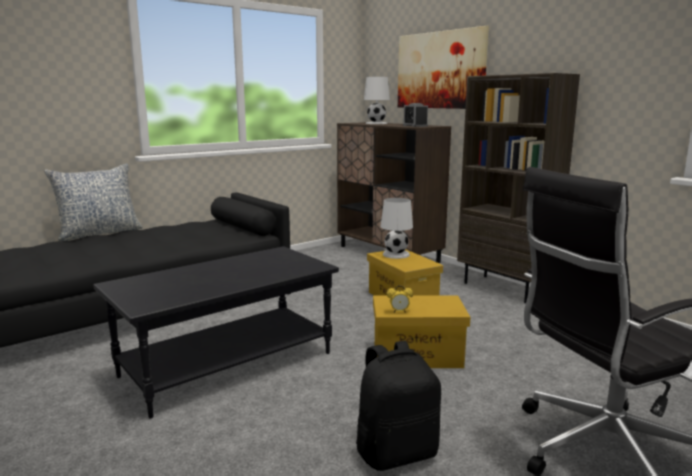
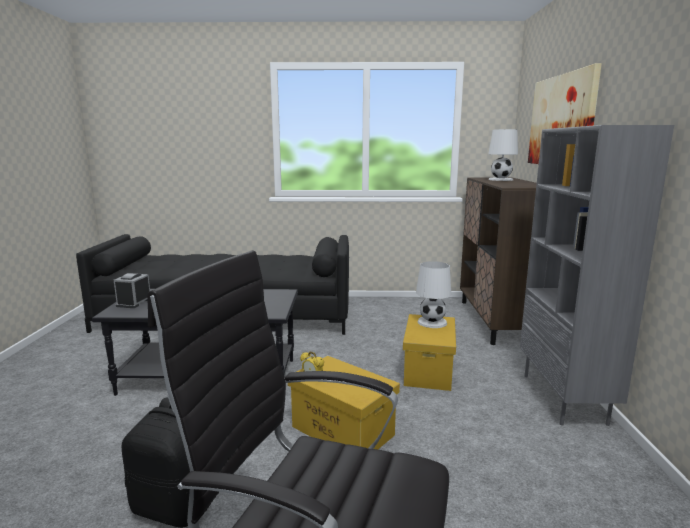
camera: 40 degrees right, 0 degrees up
pillow [44,164,142,241] -> none
alarm clock [403,103,428,127] -> alarm clock moved to [114,273,150,308]
brown bookcase [457,73,580,303] -> grey bookcase [520,125,674,426]

